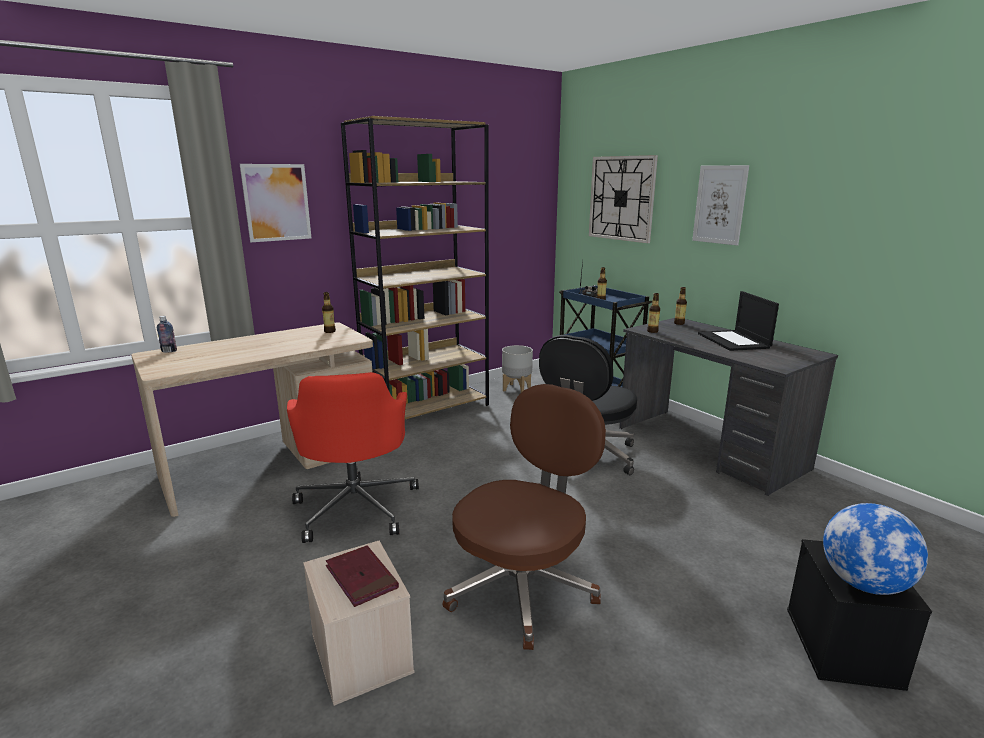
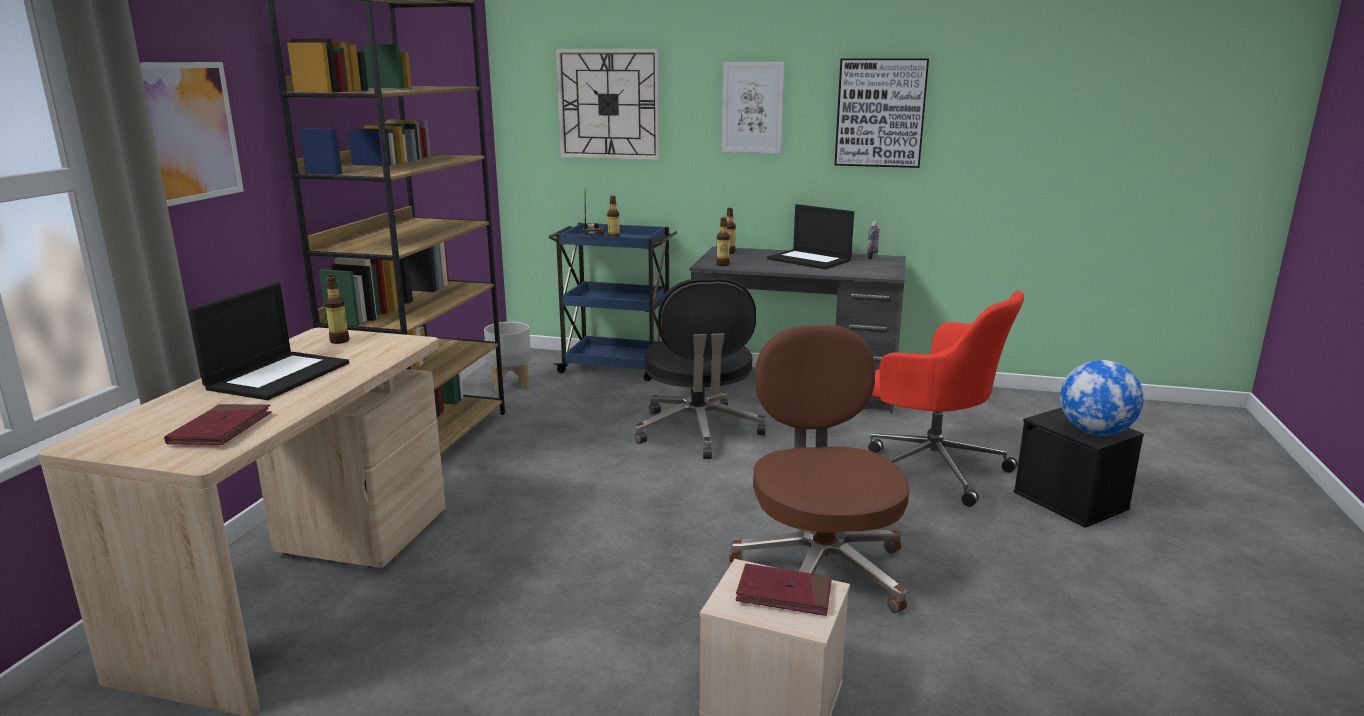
camera: 40 degrees left, 0 degrees up
bottle [157,316,177,352] -> bottle moved to [867,222,879,260]
red office chair [287,372,419,543] -> red office chair moved to [868,291,1024,507]
none -> red book [164,404,272,445]
none -> laptop [188,283,349,400]
none -> picture [835,58,929,168]

